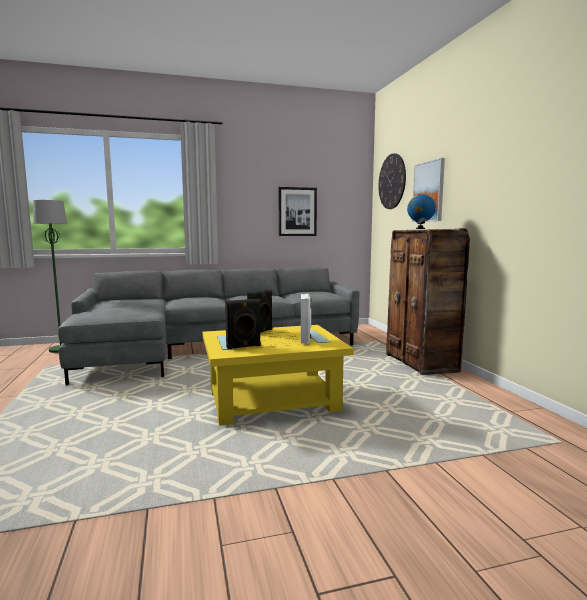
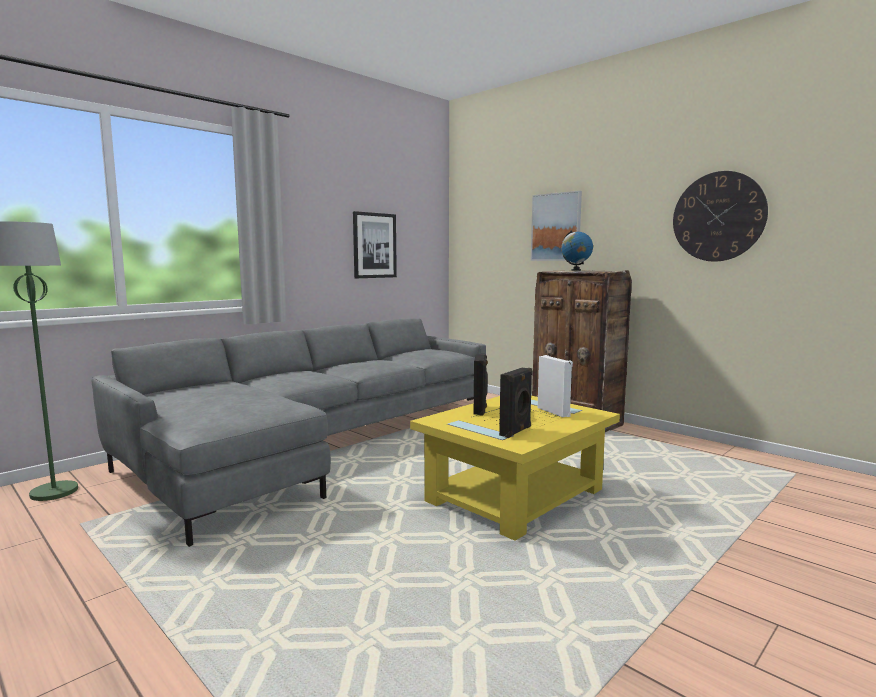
camera: 30 degrees left, 0 degrees up
wall clock [378,153,406,209] -> wall clock moved to [673,171,768,261]

